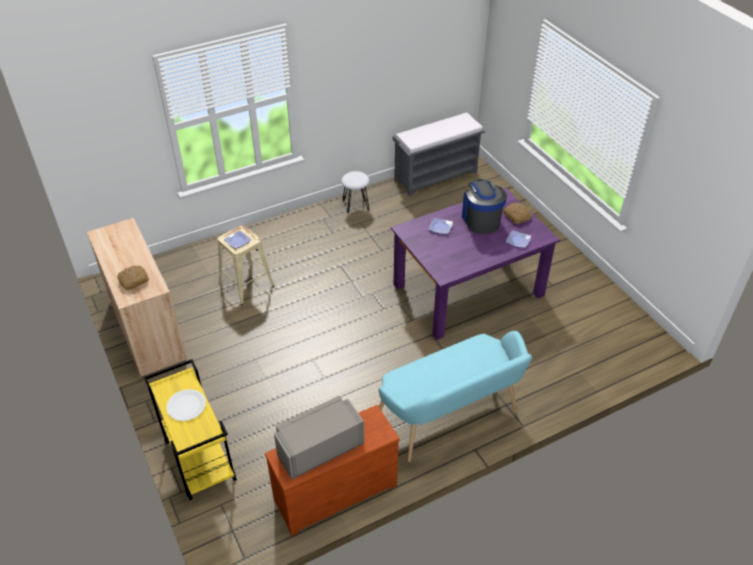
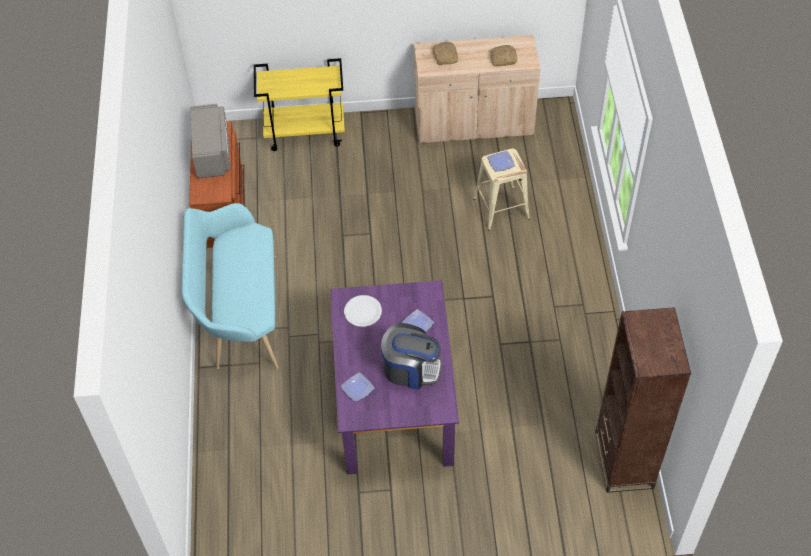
camera: 115 degrees right, 10 degrees up
white plate [166,389,206,421] -> white plate moved to [344,295,382,327]
white stool [341,171,370,214] -> none
grey bench [392,112,485,196] -> brown bookcase [595,307,691,493]
bread [503,203,532,224] -> bread moved to [491,45,517,66]

